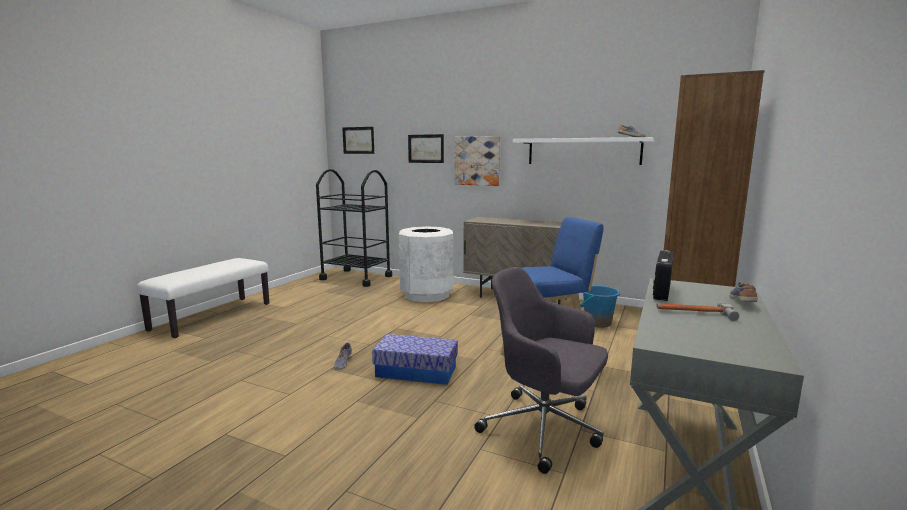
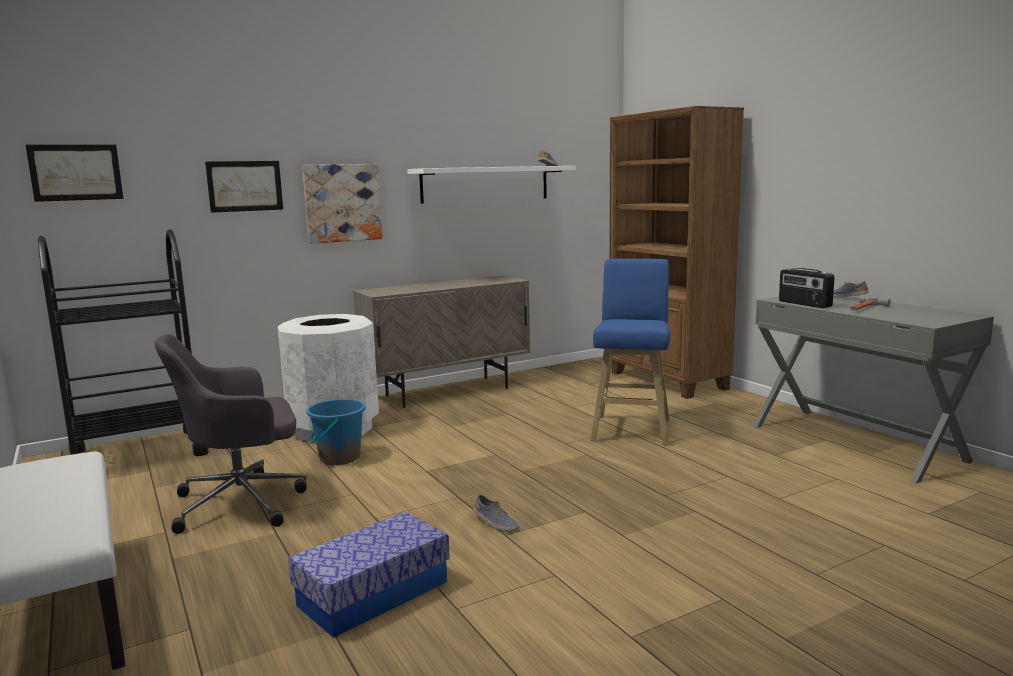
camera: 55 degrees left, 0 degrees up
storage box [372,334,458,385] -> storage box moved to [288,512,450,638]
grey office chair [474,267,608,474] -> grey office chair moved to [155,334,307,534]
blue bucket [580,286,620,328] -> blue bucket moved to [306,399,366,465]

